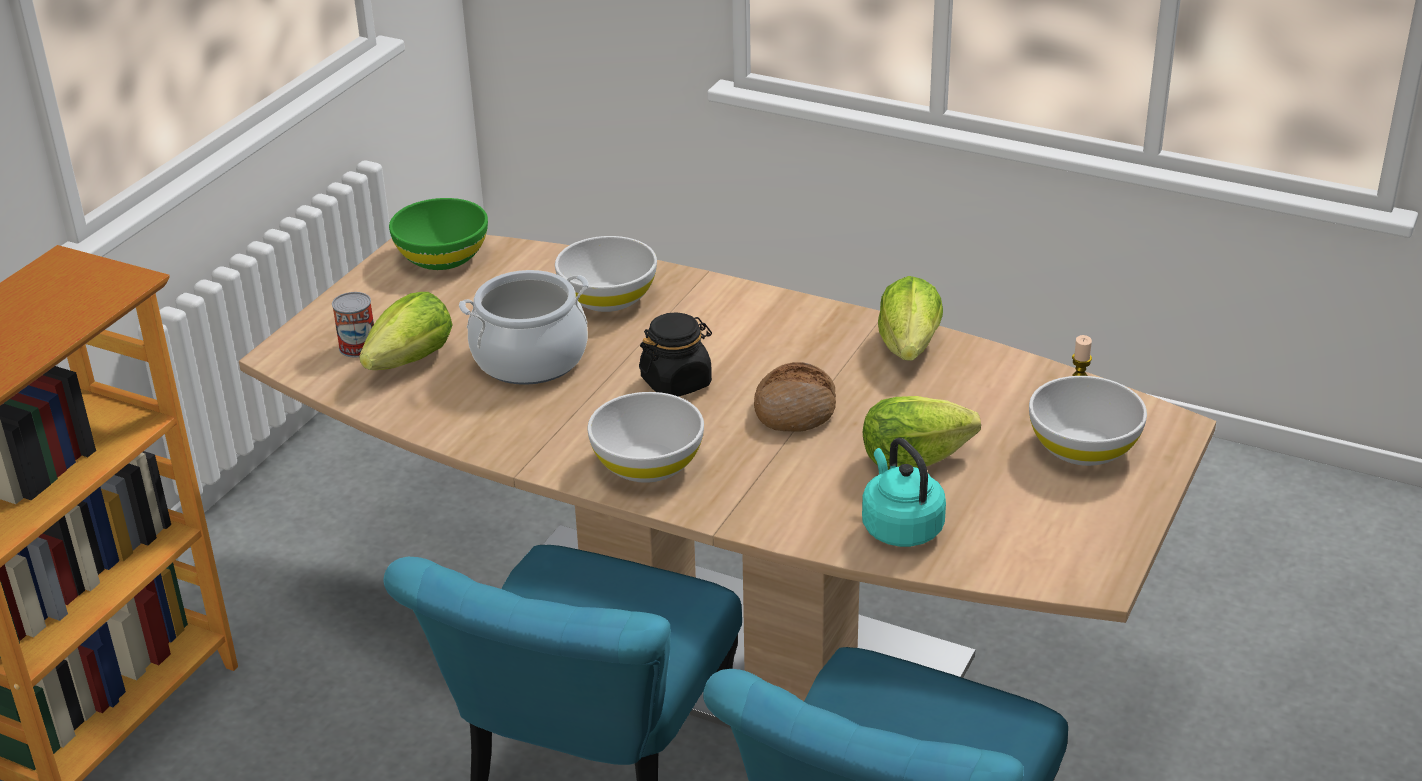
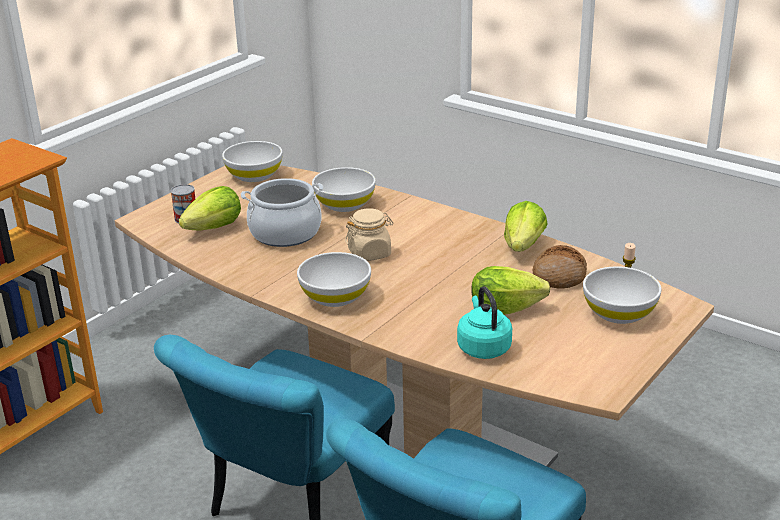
camera: 10 degrees right, 5 degrees down
green bowl [389,198,488,270] -> white bowl [222,141,283,182]
black jar [639,312,712,397] -> beige jar [345,208,393,261]
bread [754,362,836,432] -> bread moved to [533,245,587,289]

